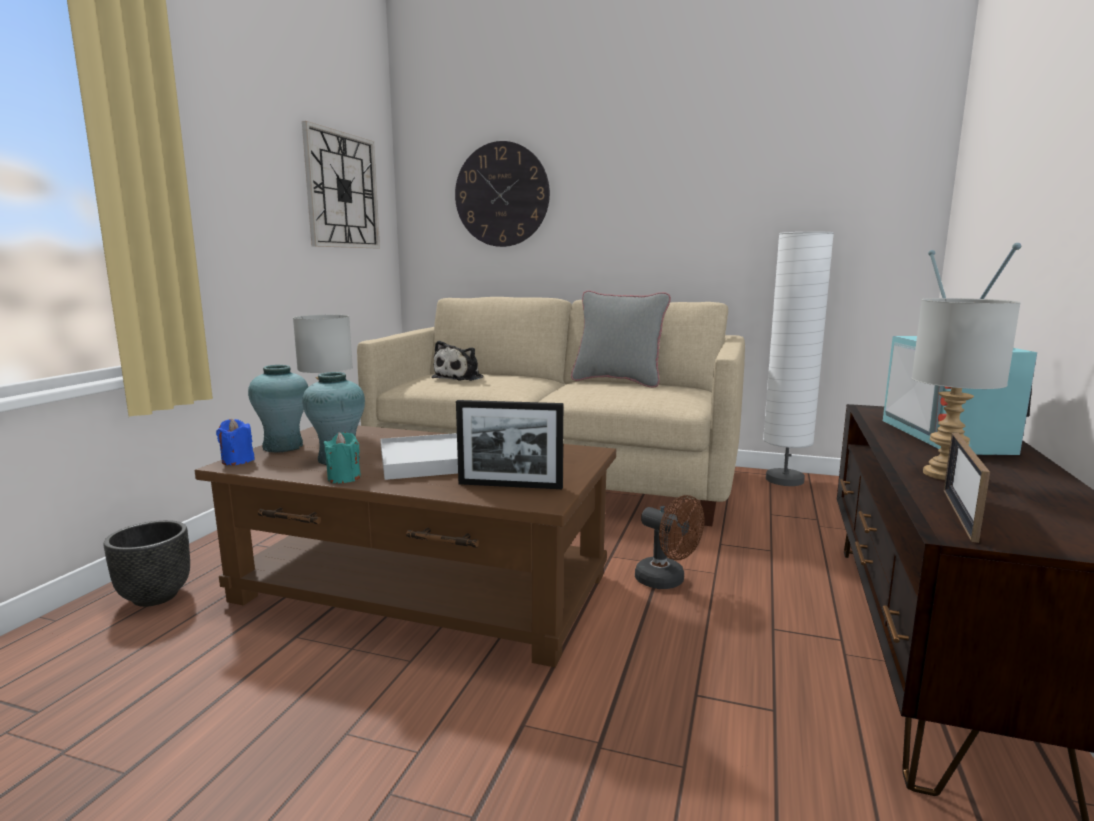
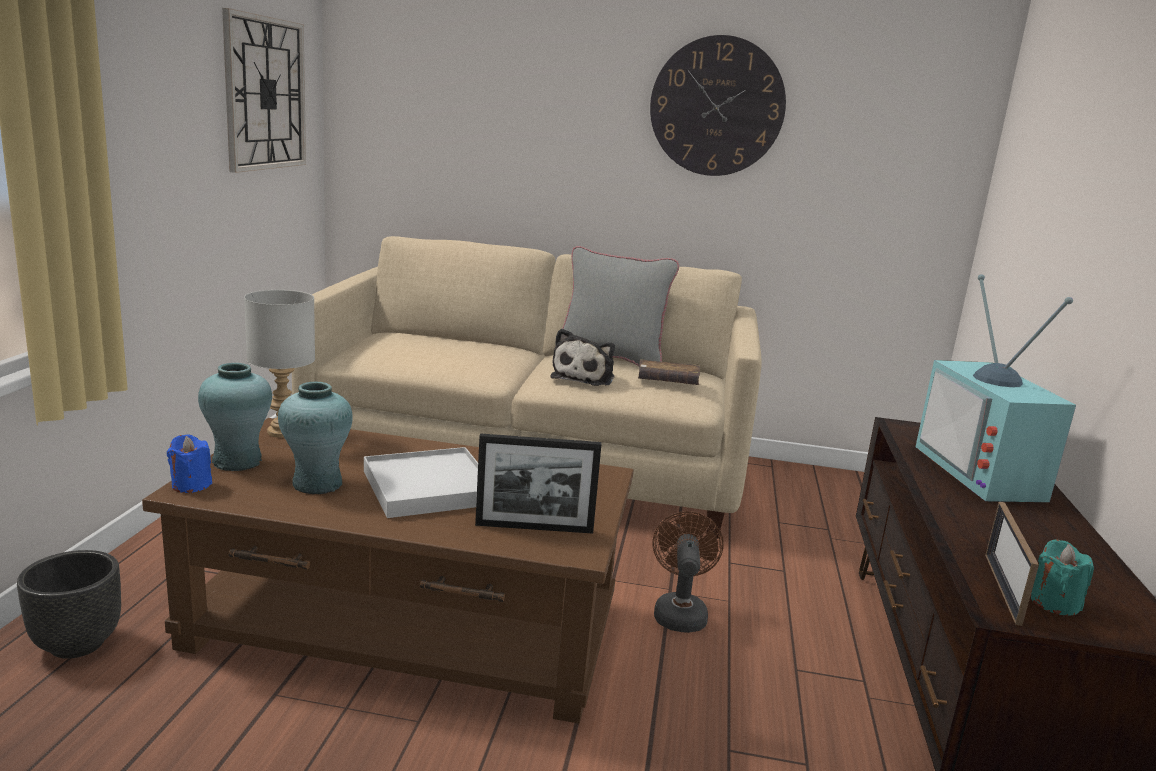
camera: 10 degrees left, 5 degrees up
turquoise candle [324,432,361,483] -> turquoise candle moved to [1031,539,1094,615]
plush toy [432,340,483,381] -> plush toy moved to [550,328,615,386]
wall clock [455,141,550,247] -> wall clock moved to [650,35,786,176]
brown fan [635,495,704,589] -> brown fan turned 120 degrees counterclockwise [653,511,724,633]
white floor lamp [763,232,834,486] -> none
grey table lamp [912,298,1021,480] -> none
none -> brown book [638,359,700,385]

